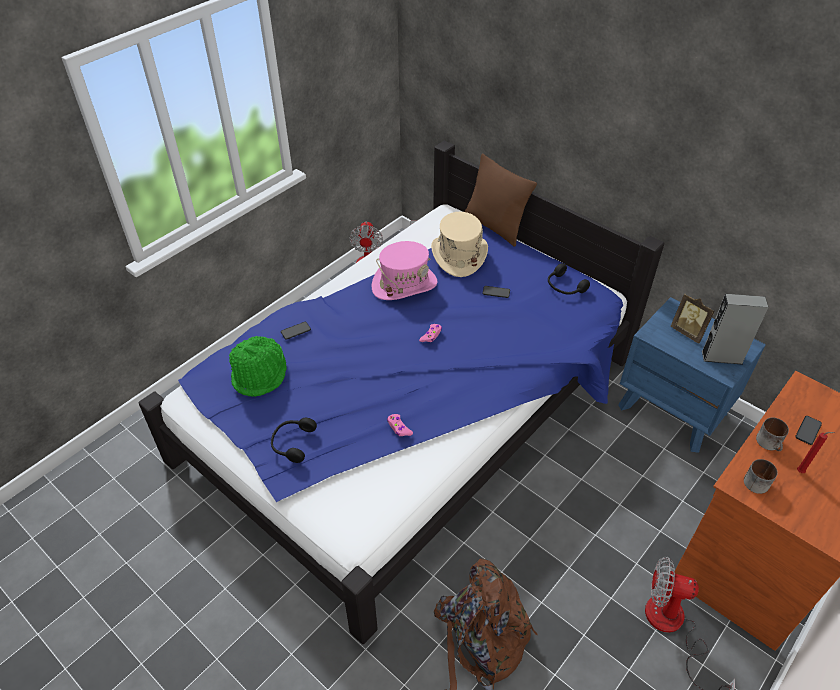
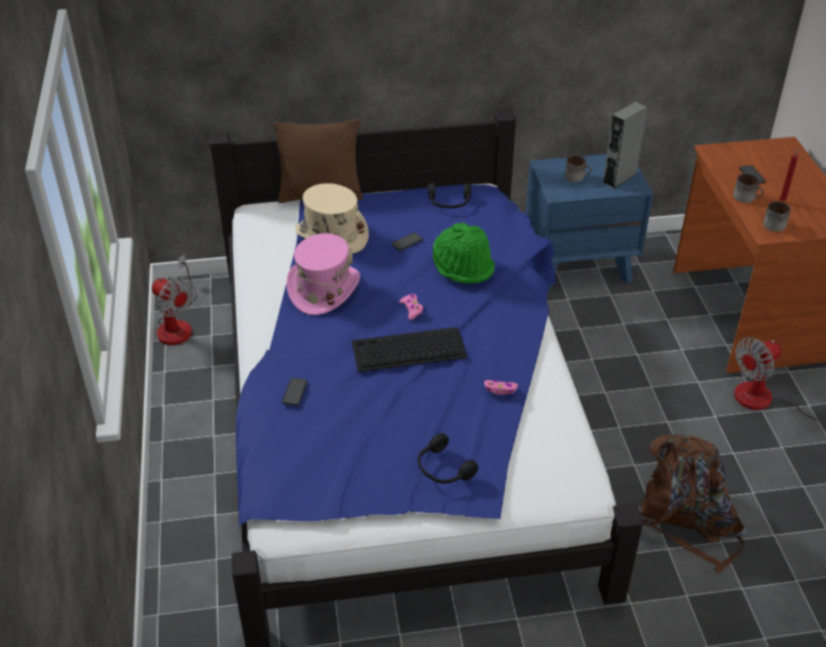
camera: 50 degrees left, 5 degrees down
green hat [229,336,287,397] -> green hat moved to [433,222,495,284]
picture frame [671,293,714,344] -> mug [565,155,592,182]
none -> keyboard [351,327,467,372]

